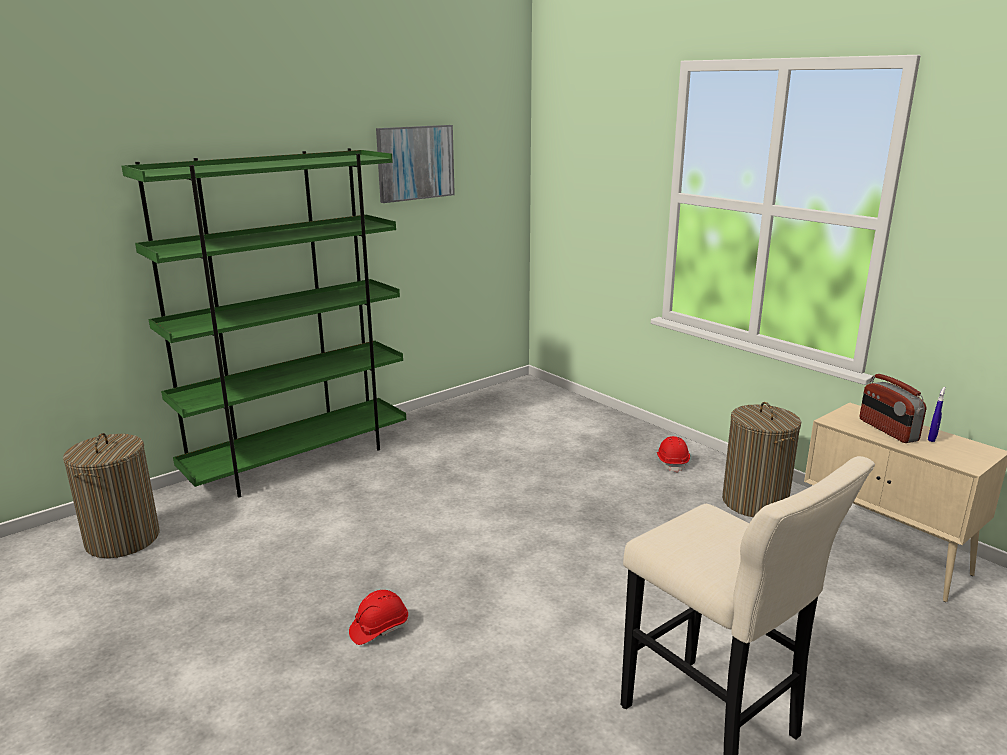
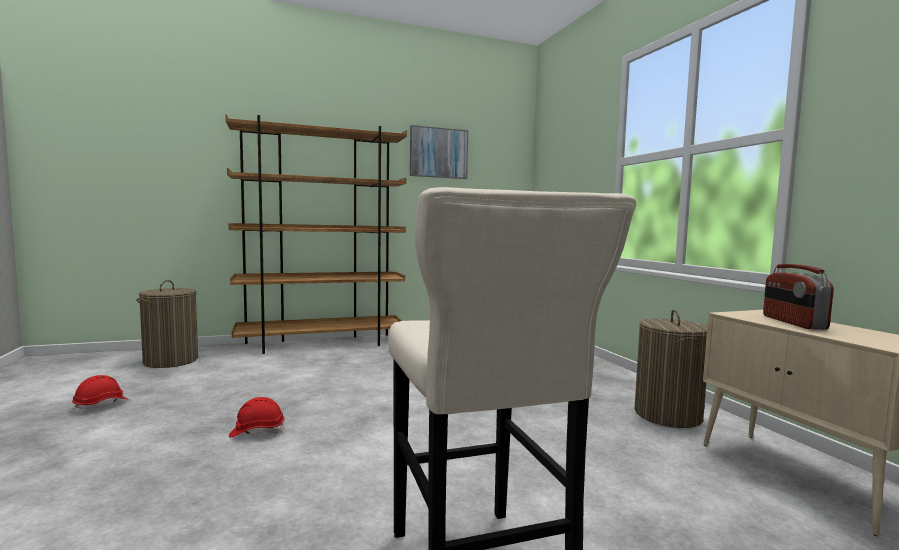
camera: 20 degrees right, 15 degrees down
green bookcase [122,148,406,497] -> brown bookcase [225,114,407,354]
red hard hat [657,436,690,473] -> red hard hat moved to [72,375,129,415]
blue spray bottle [928,387,945,442] -> none

